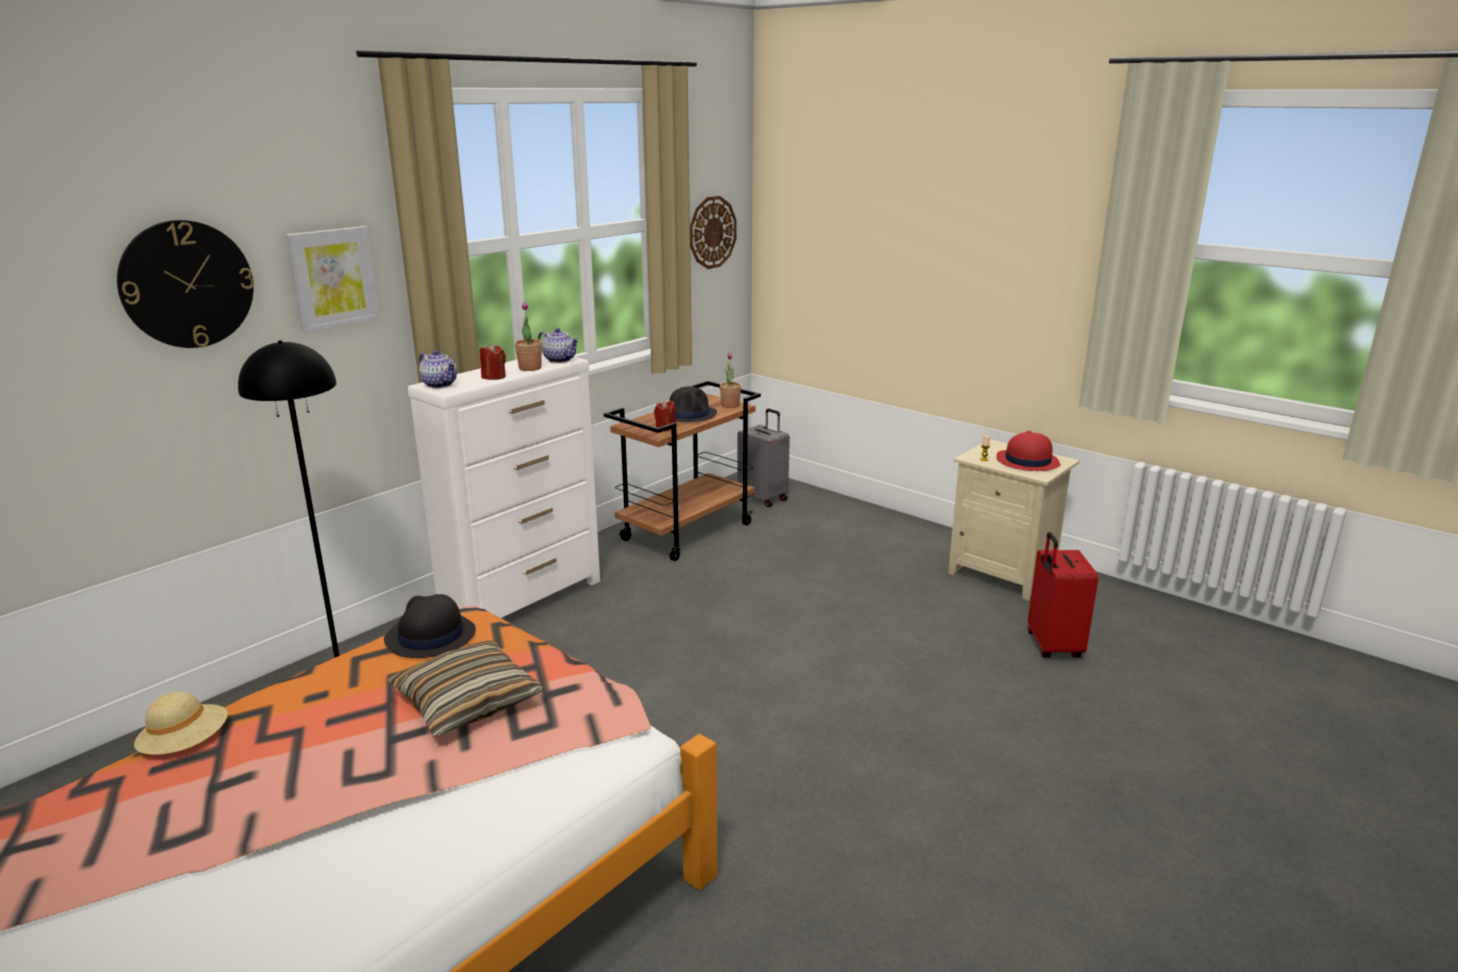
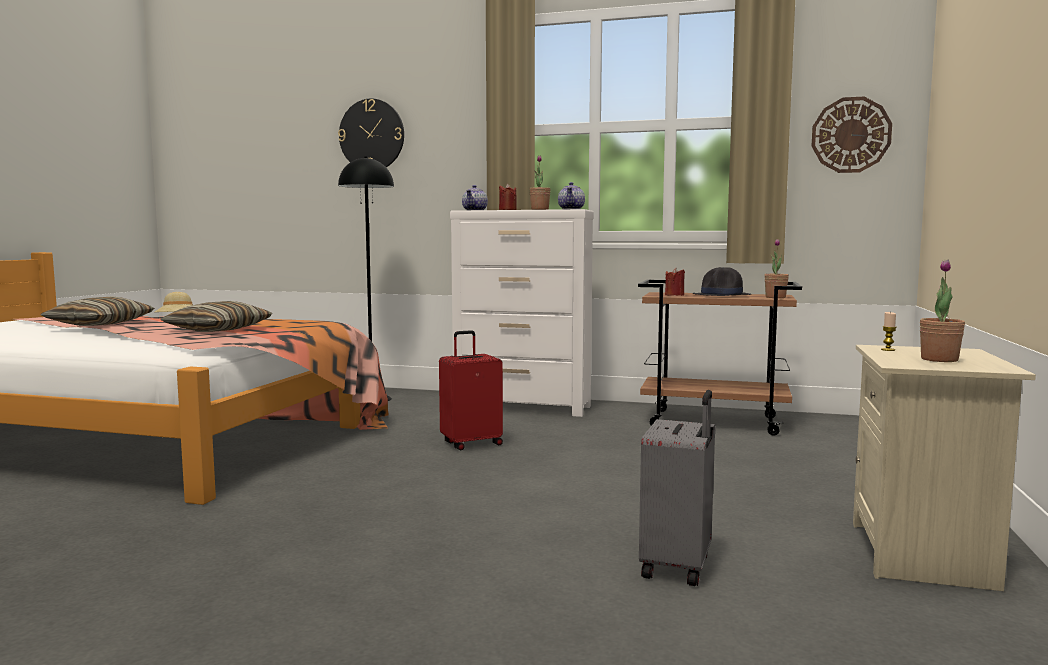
camera: 65 degrees right, 15 degrees down
picture [285,226,380,333] -> none
black hat [384,594,476,658] -> none
grey suitcase [737,409,790,507] -> grey suitcase moved to [639,390,715,586]
red hat [996,431,1060,471] -> potted plant [920,260,965,362]
red suitcase [1028,532,1098,658] -> red suitcase moved to [439,330,503,450]
none -> pillow [40,296,154,326]

